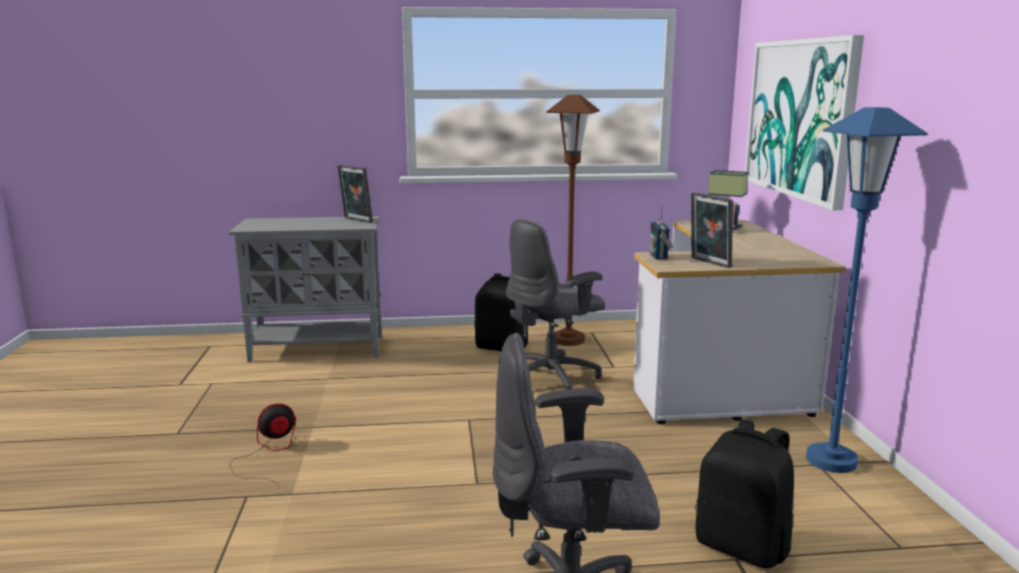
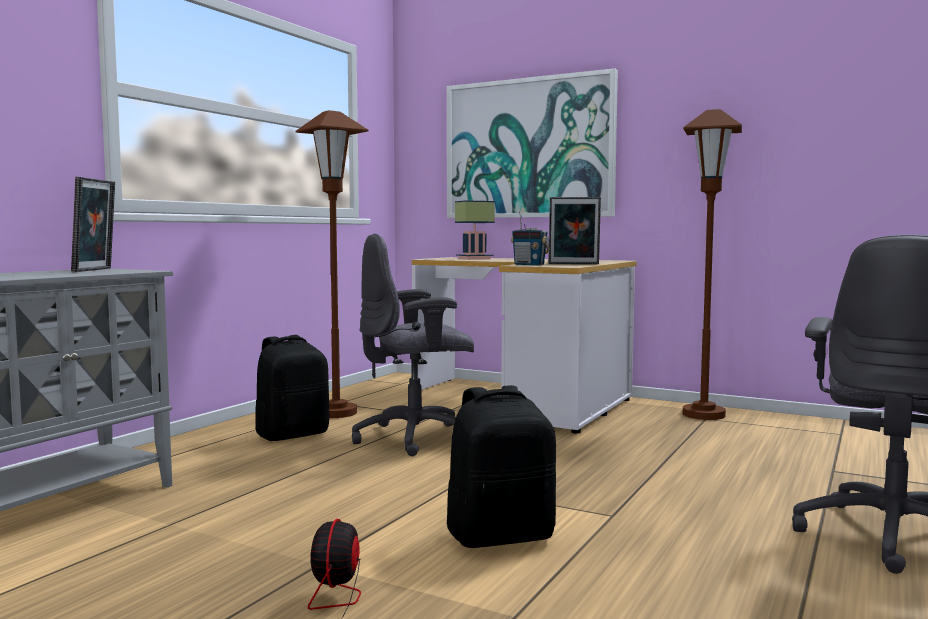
camera: 55 degrees left, 10 degrees down
picture frame [337,165,373,223] -> picture frame turned 75 degrees counterclockwise [71,177,115,272]
grey office chair [506,219,605,389] -> grey office chair turned 75 degrees clockwise [352,234,474,456]
black backpack [695,419,794,569] -> black backpack moved to [447,385,556,548]
blue floor lamp [806,107,928,473] -> brown floor lamp [683,109,742,420]

